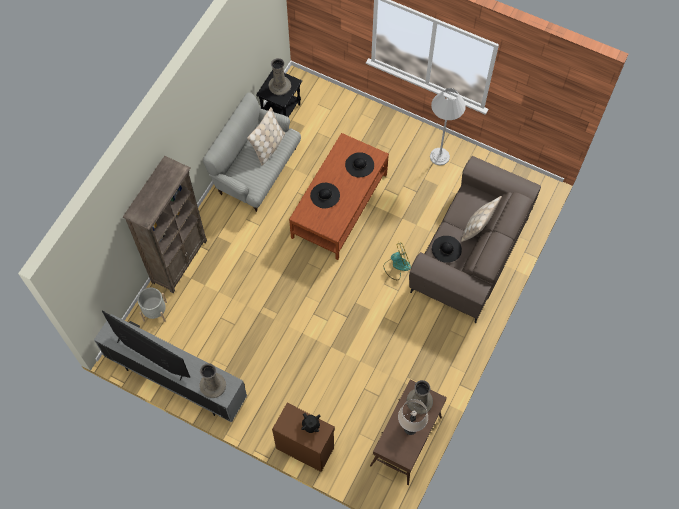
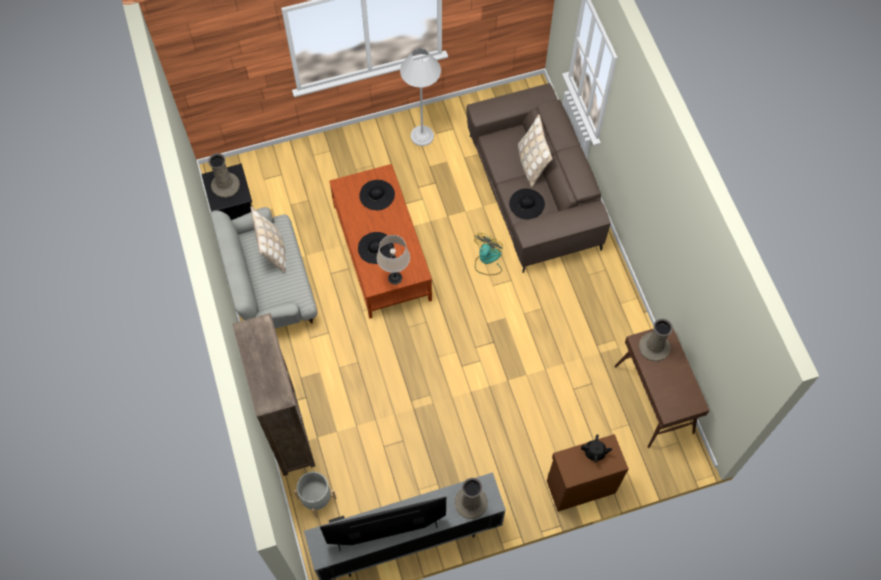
camera: 45 degrees left, 0 degrees up
beige table lamp [398,399,428,435] -> beige table lamp moved to [377,235,410,285]

